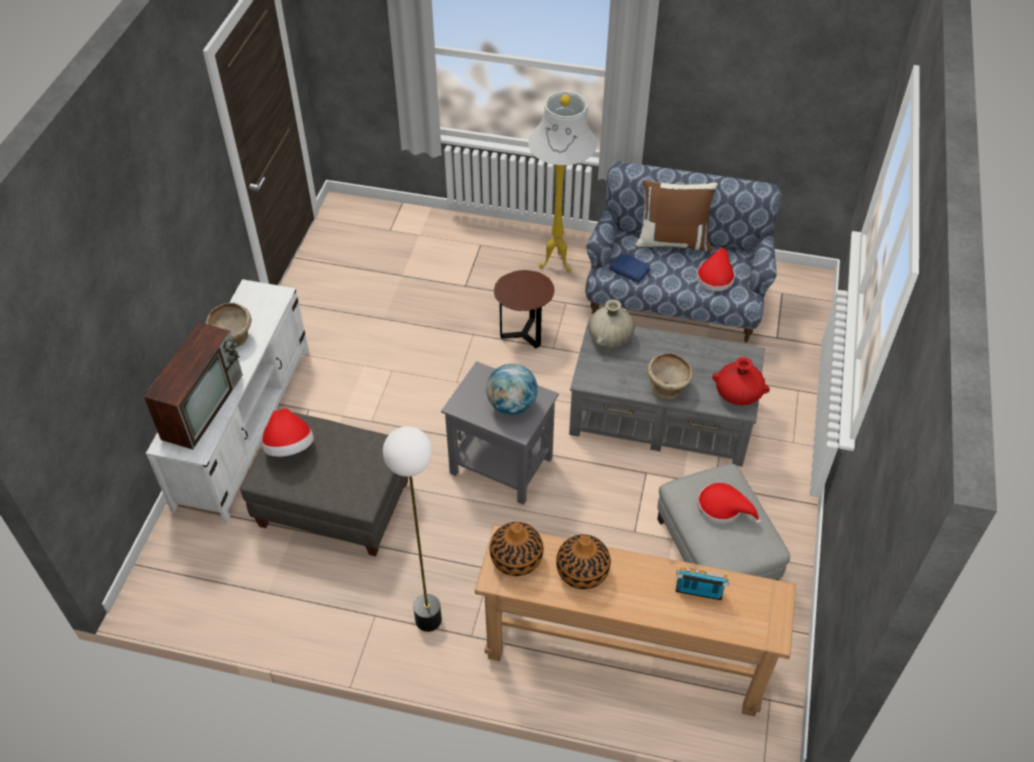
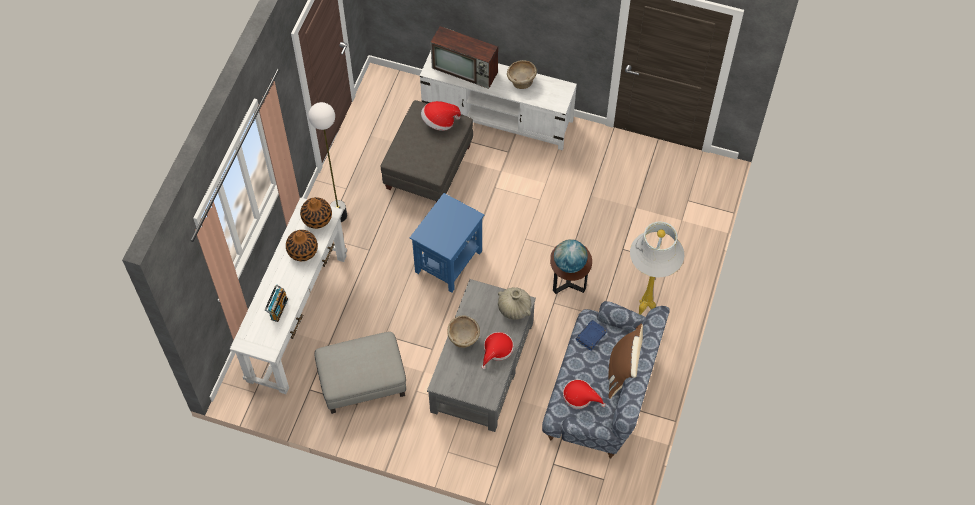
camera: 95 degrees right, 10 degrees up
grey side table [441,361,559,505] -> blue side table [409,193,484,293]
brown console table [475,524,796,716] -> white console table [230,197,347,394]
globe [486,364,538,415] -> globe moved to [554,239,588,273]
red hat [697,483,761,525] -> red hat moved to [481,332,513,369]
red vase [712,357,770,405] -> none

